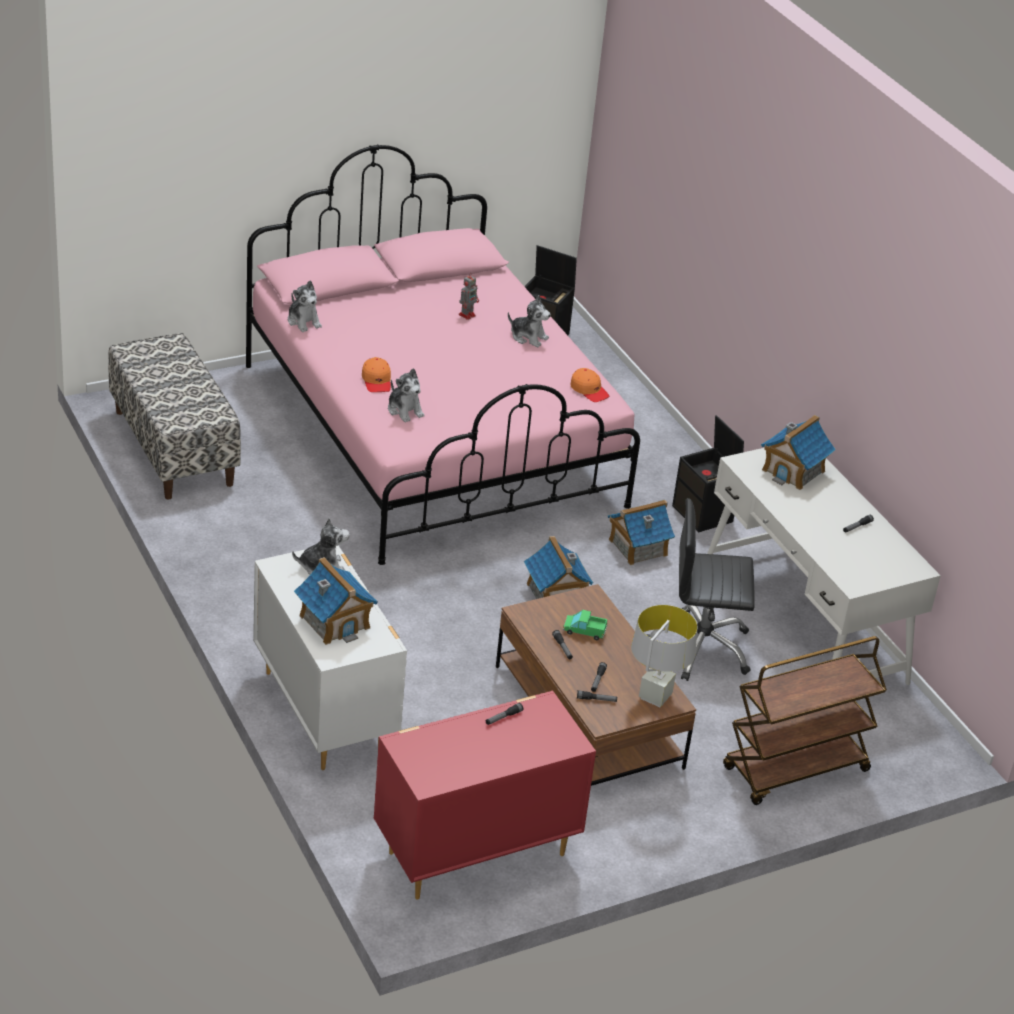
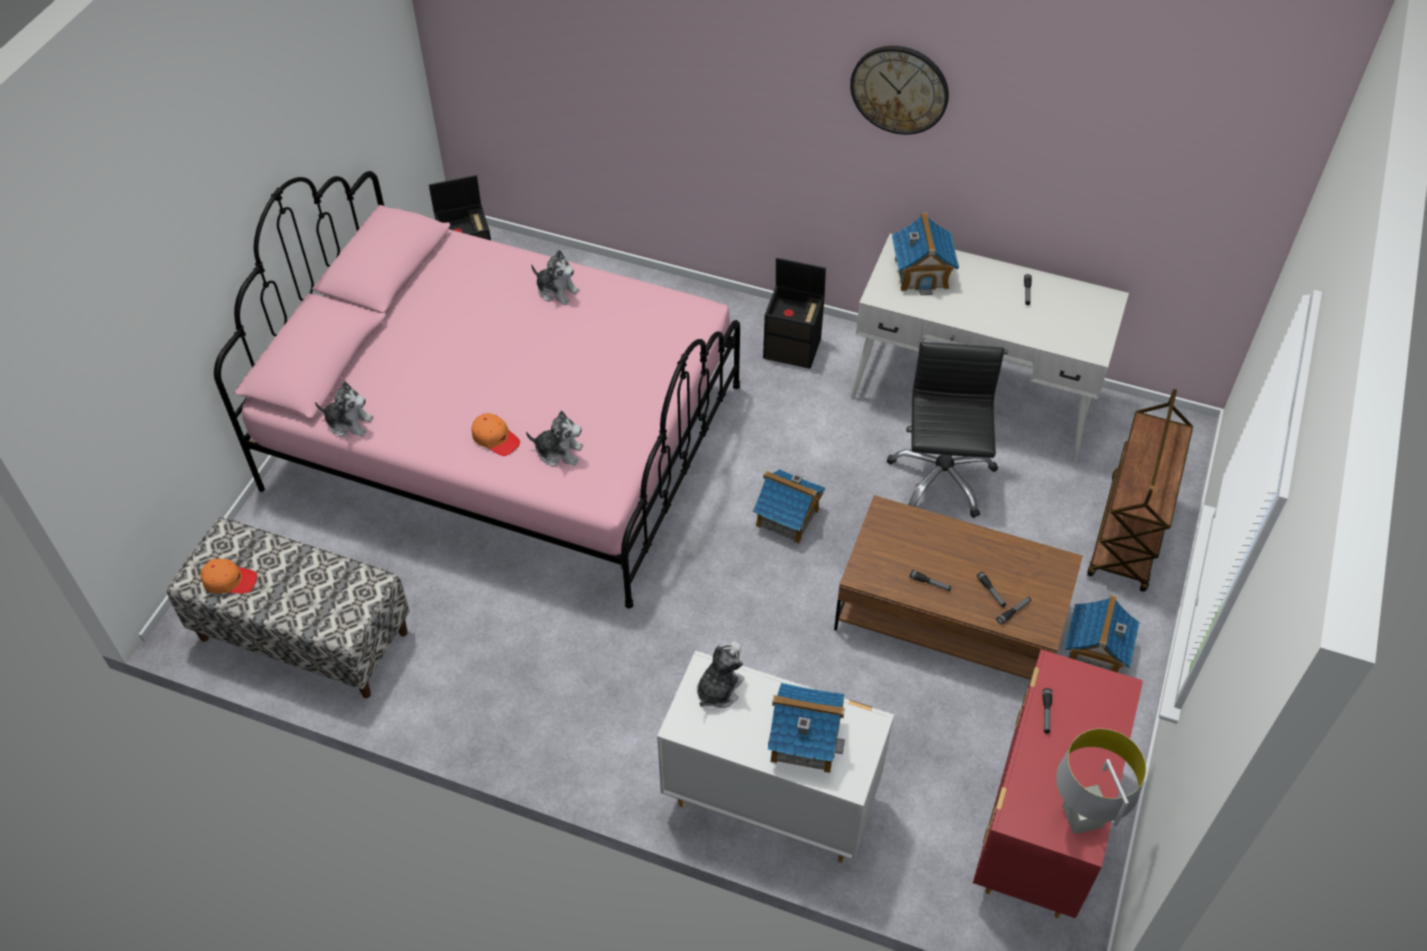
camera: 40 degrees left, 15 degrees up
toy robot [458,273,479,320] -> none
plush toy [508,295,551,347] -> plush toy turned 45 degrees clockwise [531,250,580,305]
toy truck [563,610,607,640] -> none
orange cap [570,368,609,402] -> orange cap moved to [200,559,257,594]
toy house [608,500,675,565] -> toy house moved to [1065,594,1140,673]
grey table lamp [631,605,697,707] -> grey table lamp moved to [1056,729,1146,834]
black office chair [647,498,755,681] -> black office chair turned 135 degrees clockwise [886,342,1004,518]
none -> wall clock [850,46,949,135]

